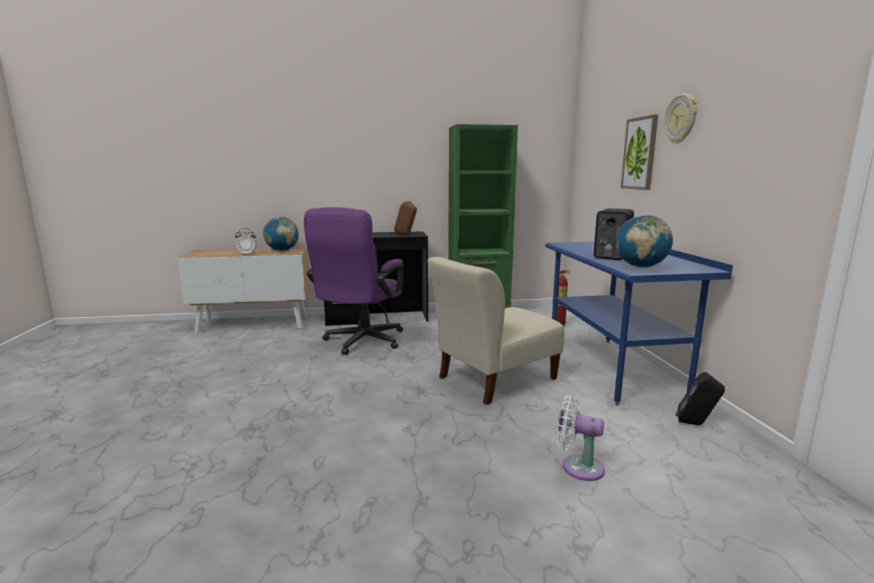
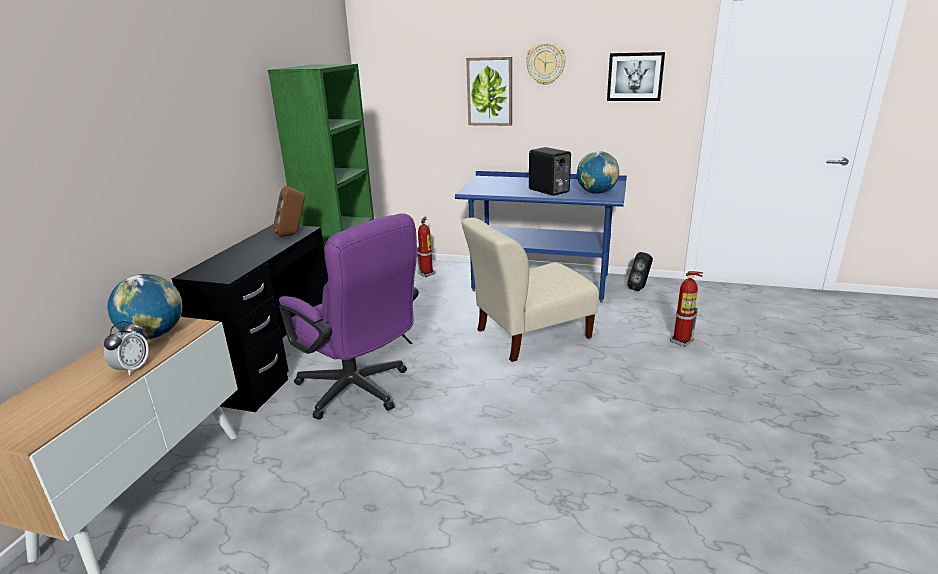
camera: 65 degrees left, 10 degrees up
beige chair [427,257,564,405] -> beige chair turned 75 degrees clockwise [461,218,599,362]
white fan [557,395,605,481] -> fire extinguisher [670,271,703,347]
none -> picture [607,52,665,101]

